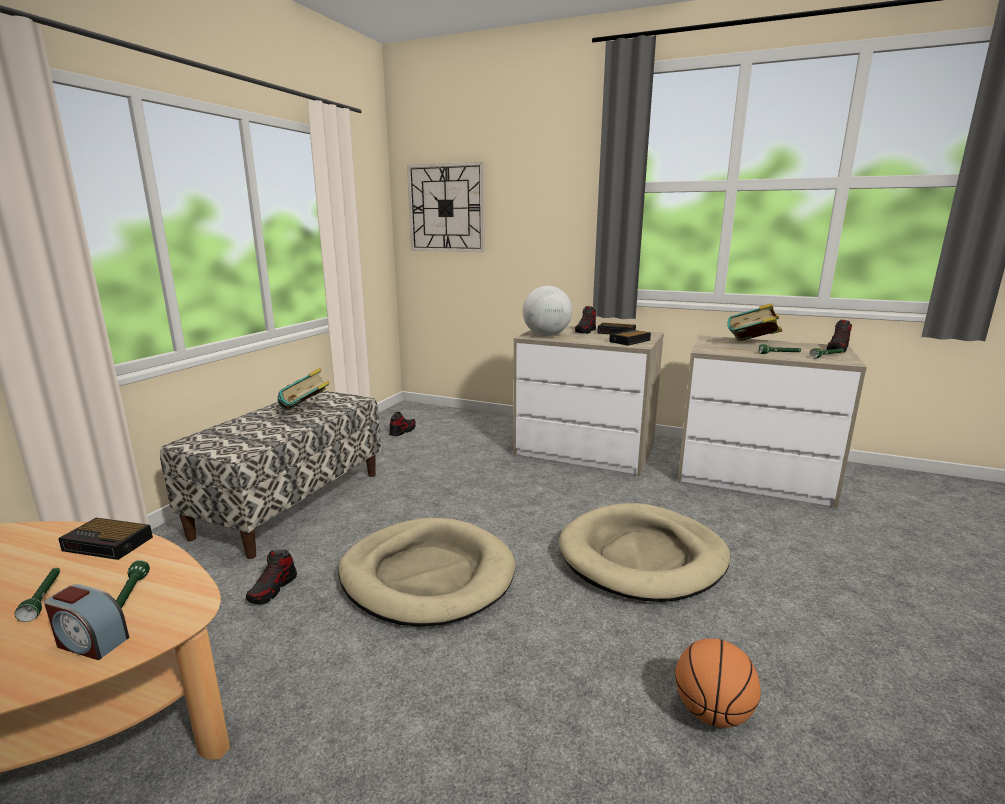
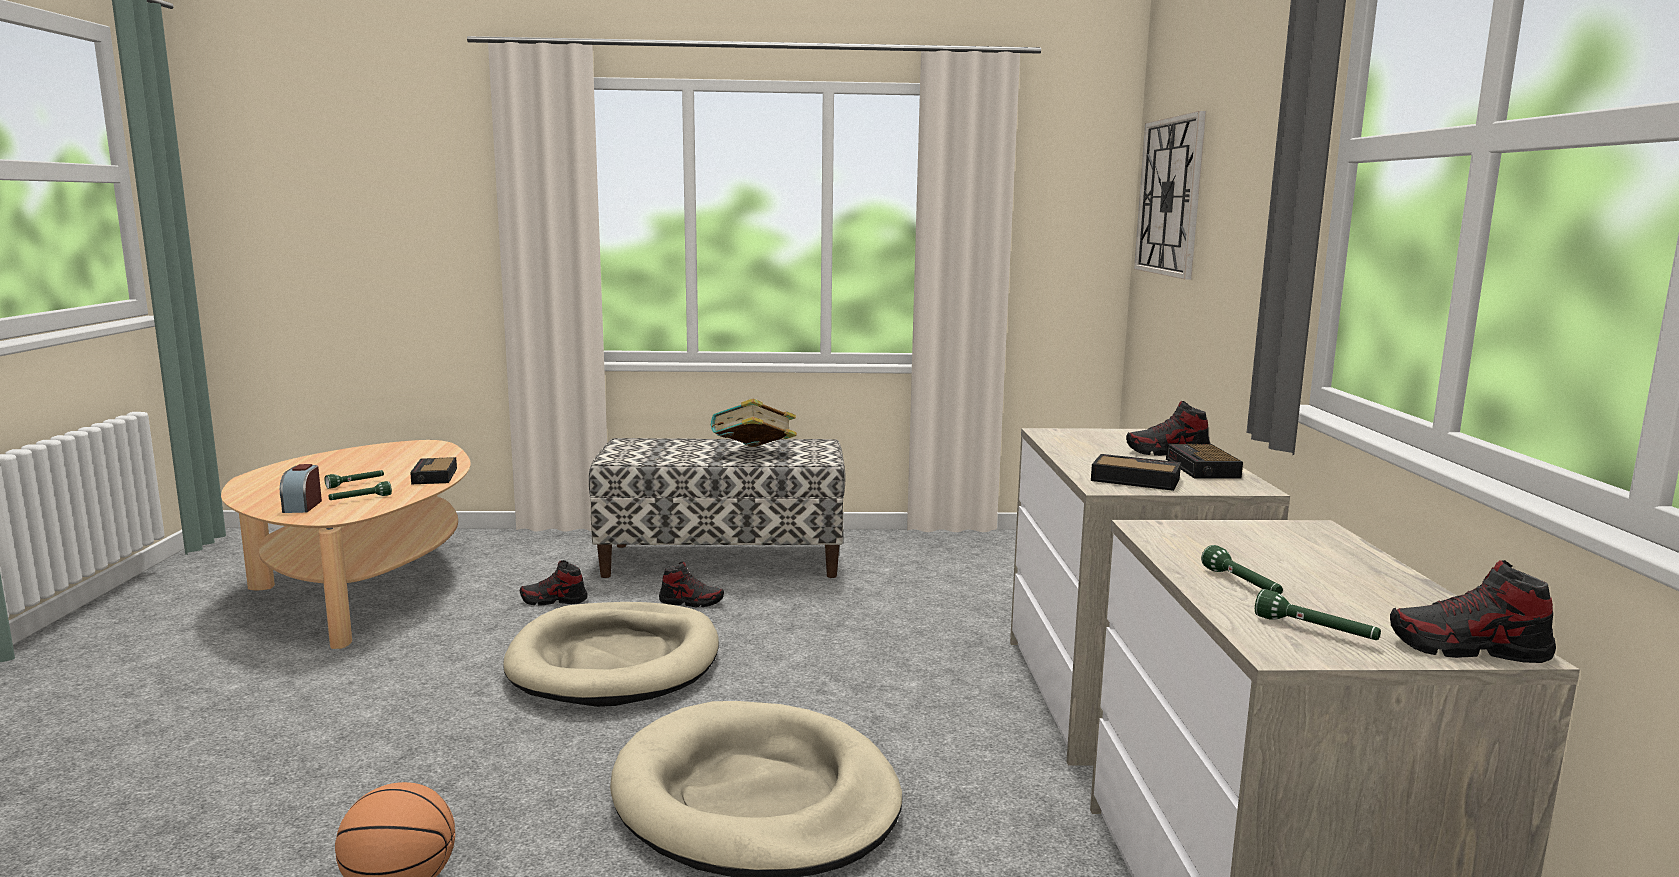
camera: 65 degrees right, 5 degrees down
shoe [389,412,416,436] -> shoe moved to [659,561,724,607]
globe [523,286,572,336] -> none
book [727,303,782,341] -> none

